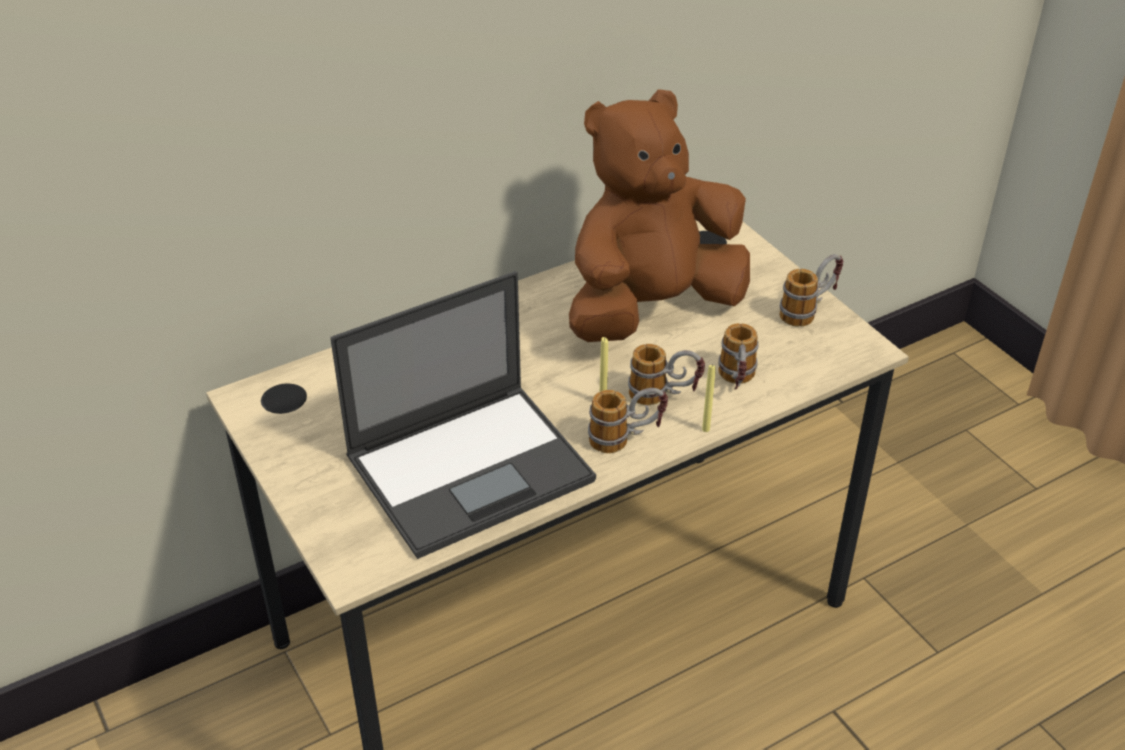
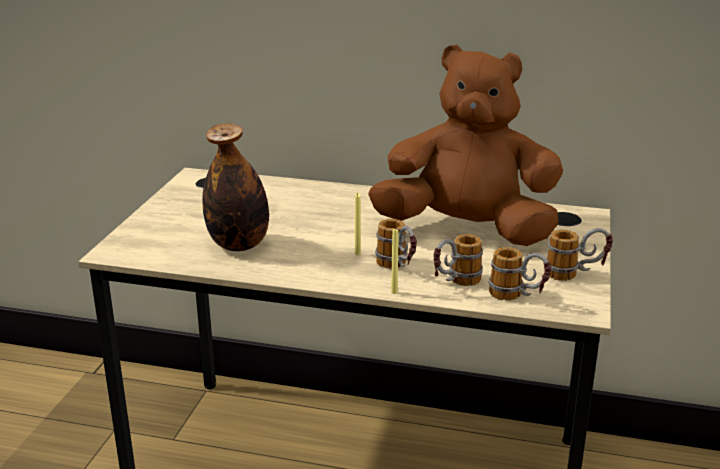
camera: 45 degrees right, 15 degrees down
laptop [330,271,596,559] -> bottle [202,123,269,251]
mug [588,388,668,453] -> mug moved to [489,247,551,301]

